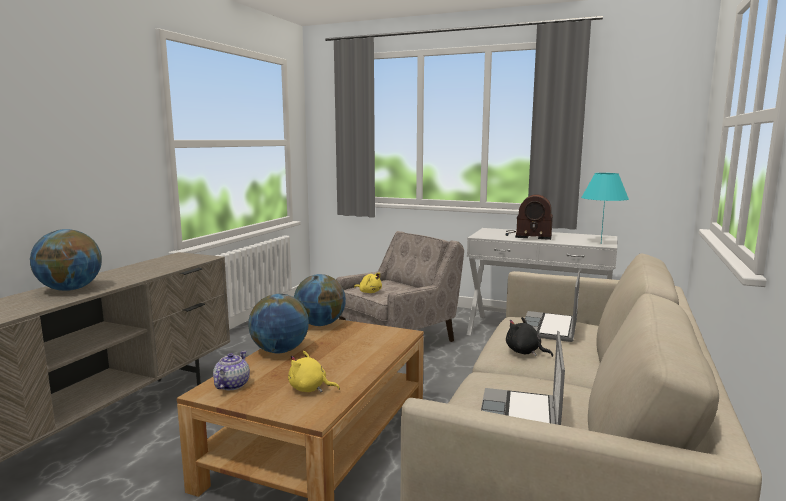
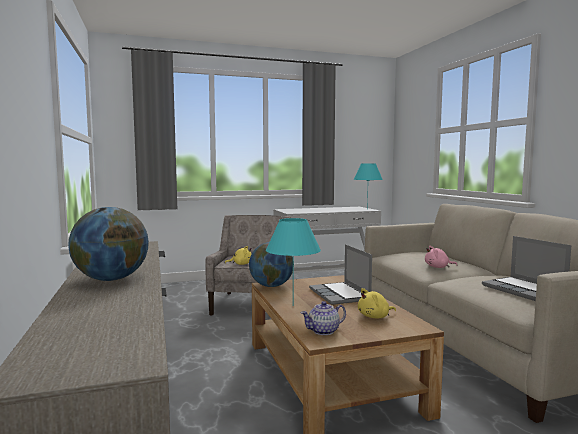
camera: 40 degrees left, 5 degrees down
teapot [213,351,250,390] -> teapot turned 90 degrees counterclockwise [301,301,346,335]
globe [248,294,309,353] -> turquoise table lamp [266,218,321,306]
radio [505,194,553,240] -> none
black plush toy [506,317,553,357] -> pink plush toy [425,246,457,268]
laptop [524,271,580,342] -> laptop moved to [309,244,372,305]

